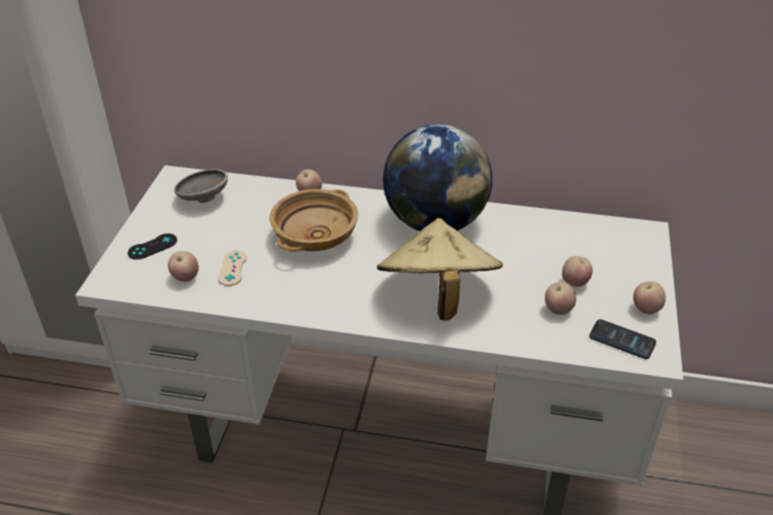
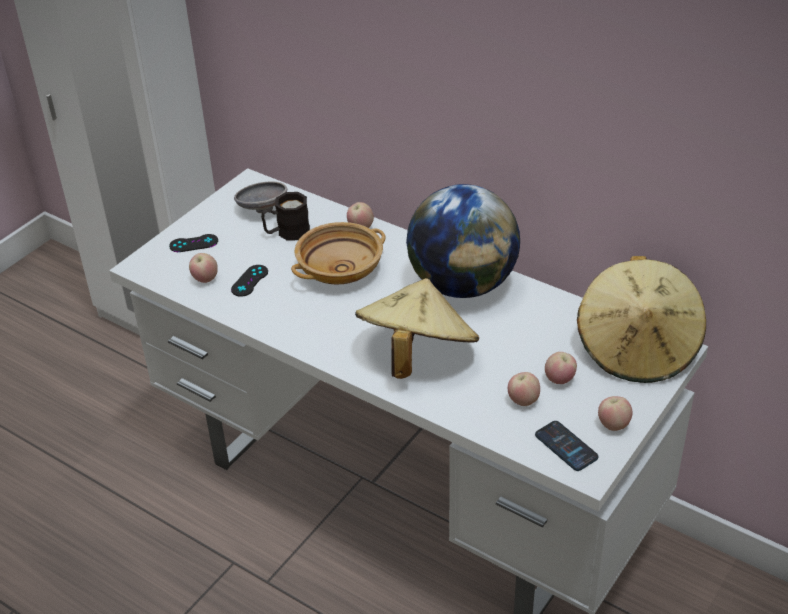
camera: 25 degrees right, 0 degrees up
beige game controller [218,250,247,286] -> black game controller [231,265,268,297]
none -> black mug [261,192,310,241]
none -> beige hat [577,256,706,383]

